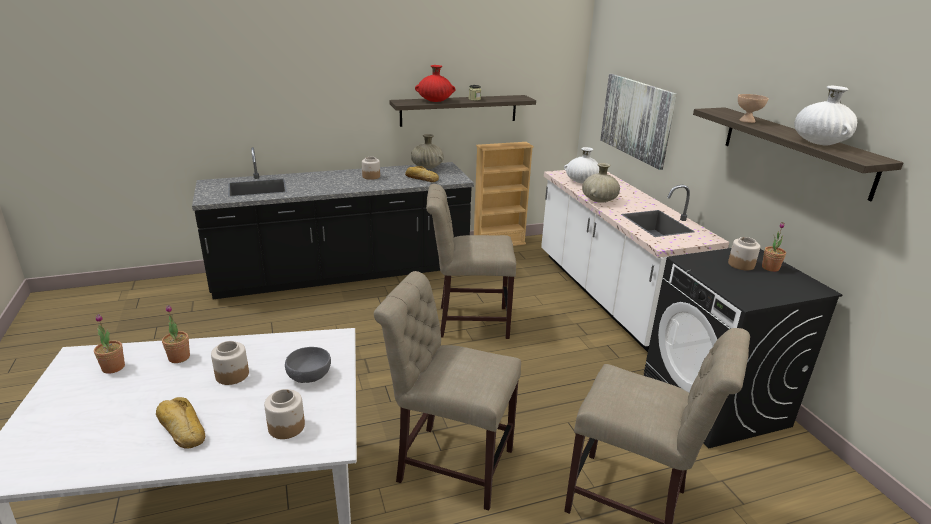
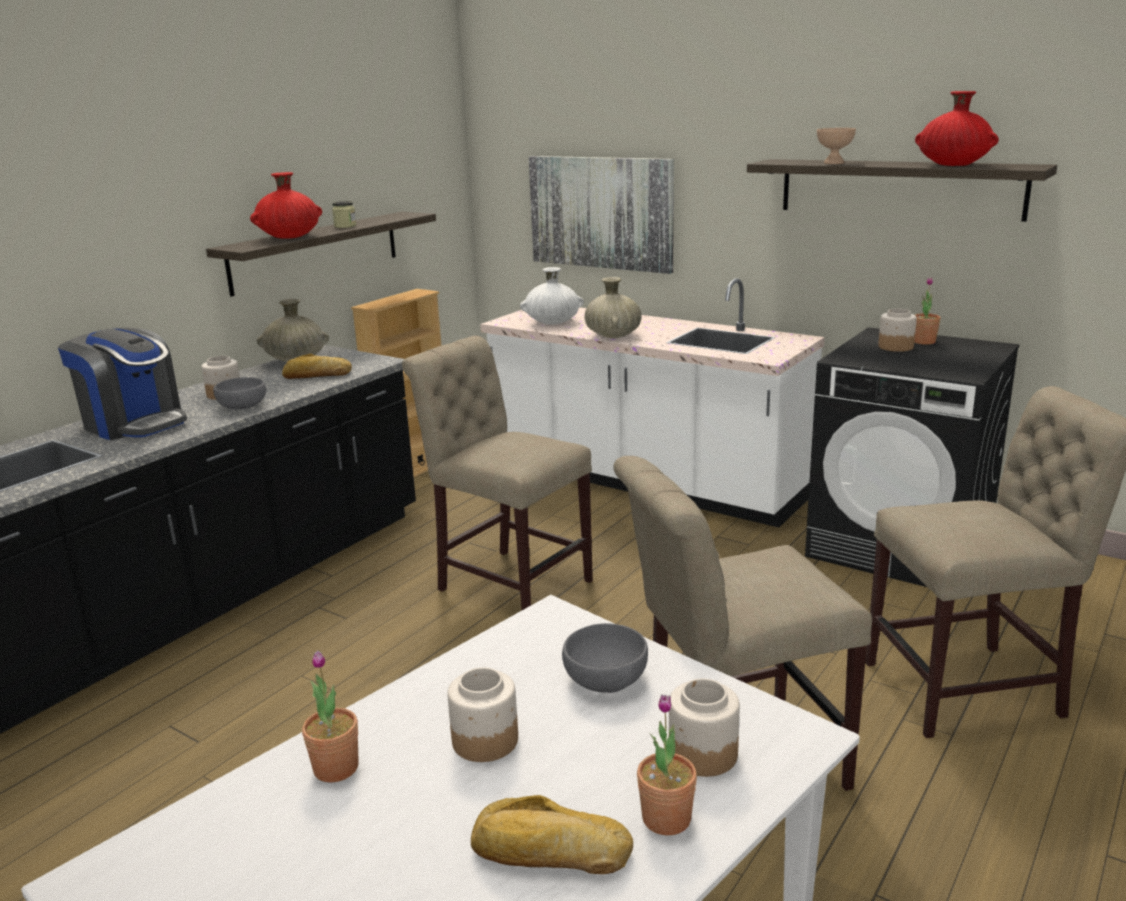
camera: 35 degrees left, 5 degrees down
potted plant [94,314,125,374] -> potted plant moved to [637,694,697,836]
beige chair [426,184,516,339] -> beige chair turned 75 degrees clockwise [402,336,593,610]
white vase [794,86,857,146] -> red vase [915,91,999,166]
none -> coffee machine [58,328,187,440]
none -> grey bowl [213,377,266,409]

